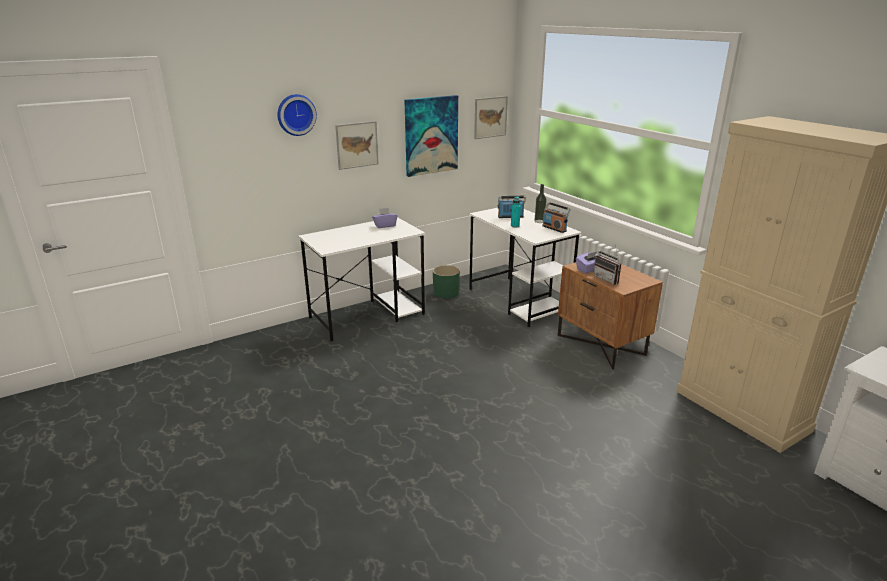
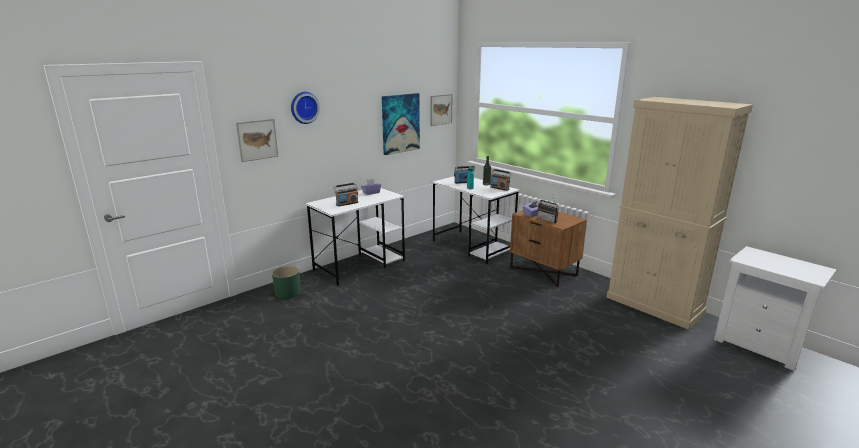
camera: 10 degrees left, 5 degrees down
picture [335,121,379,170] -> picture moved to [236,119,278,162]
green planter [433,265,460,298] -> green planter moved to [272,266,301,299]
none -> radio [334,183,358,207]

